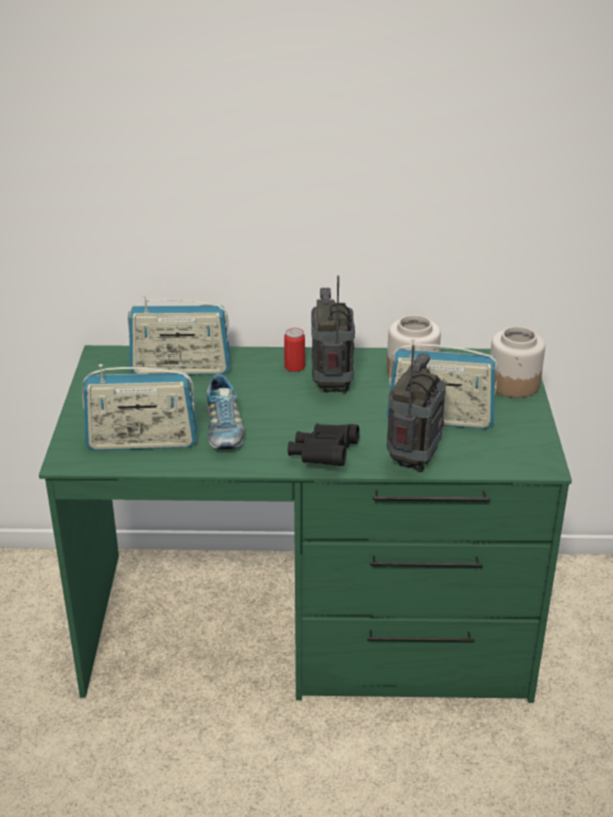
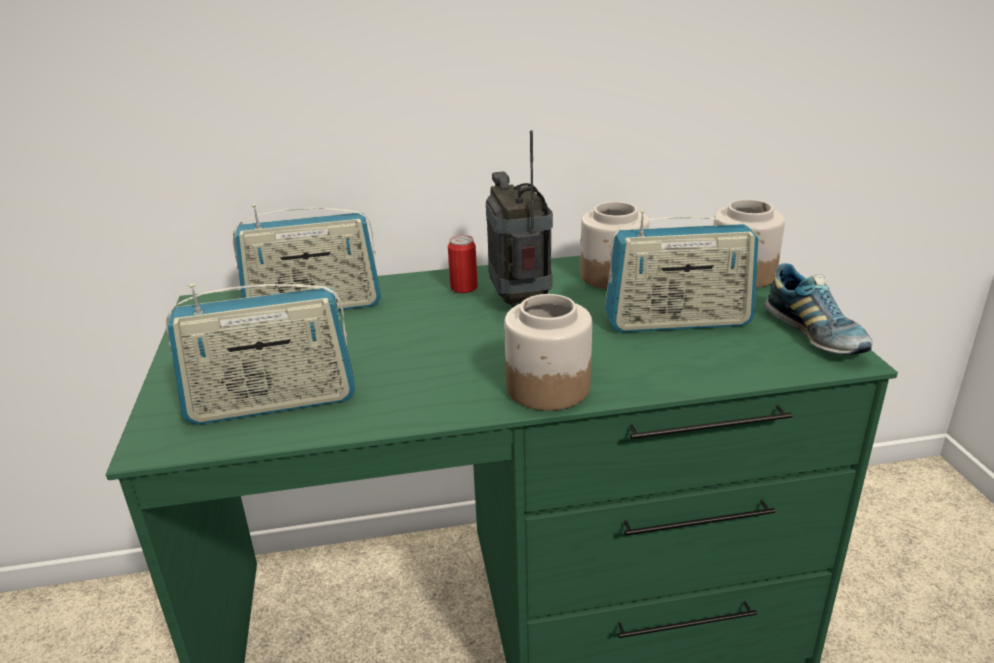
camera: 10 degrees left, 5 degrees down
shoe [207,374,244,449] -> shoe moved to [764,263,873,355]
black binoculars [288,424,360,466] -> jar [504,294,592,411]
radio [387,345,446,472] -> none

